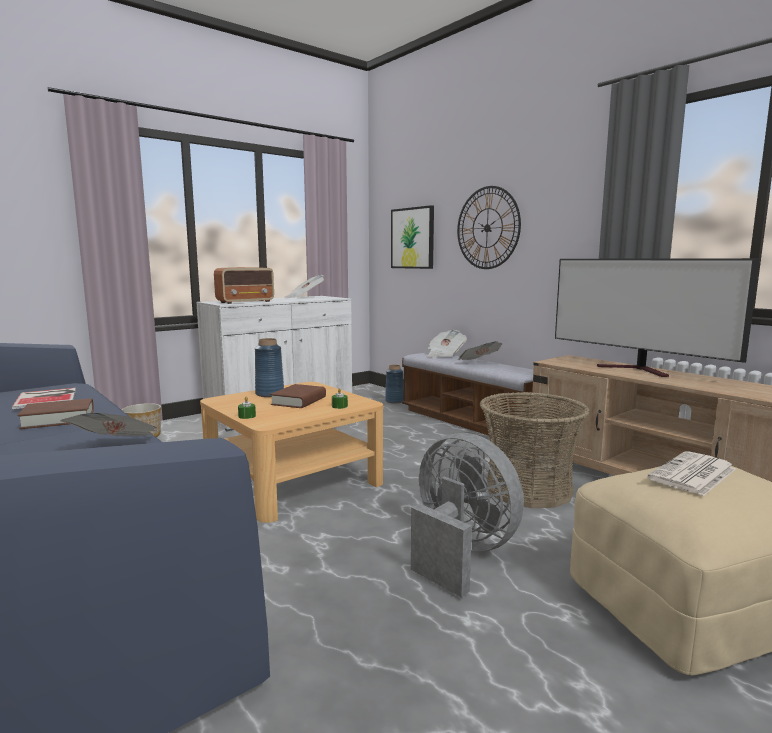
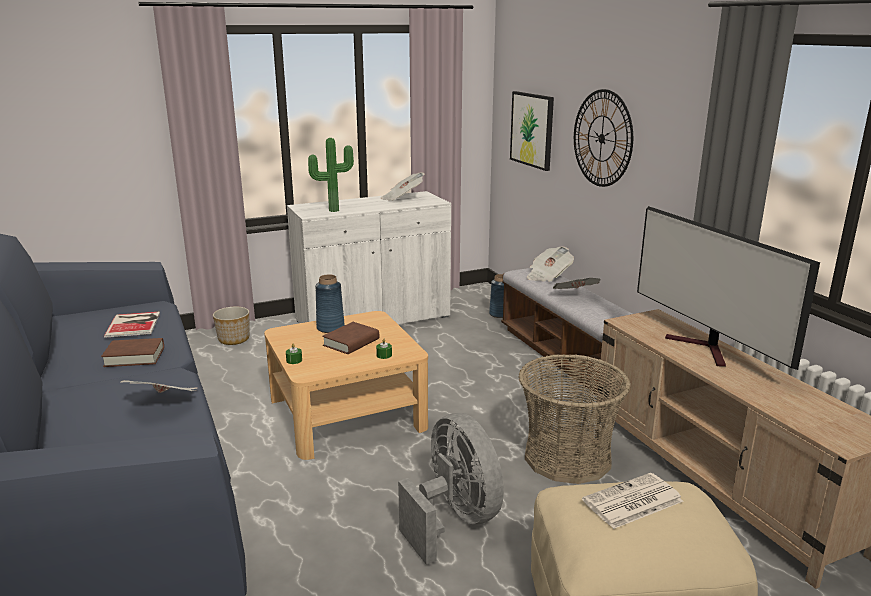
camera: 15 degrees right, 10 degrees up
radio [214,267,274,304] -> potted plant [308,138,354,212]

